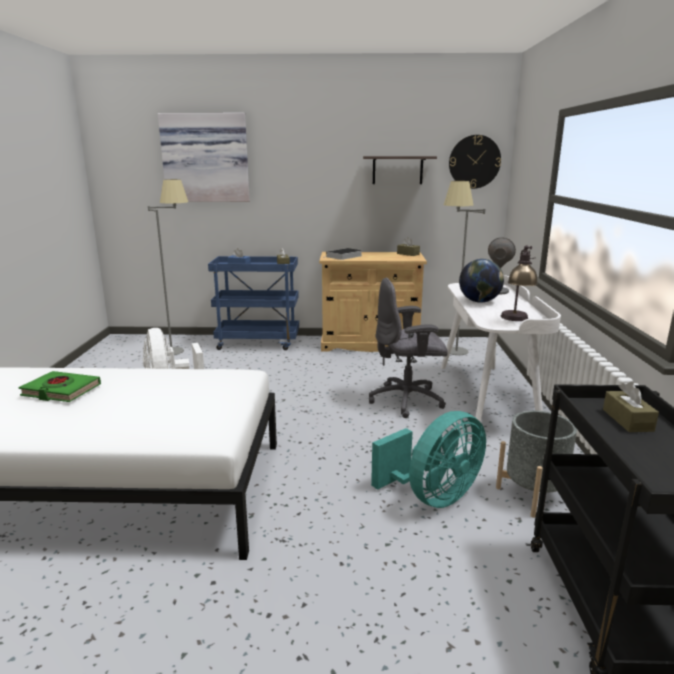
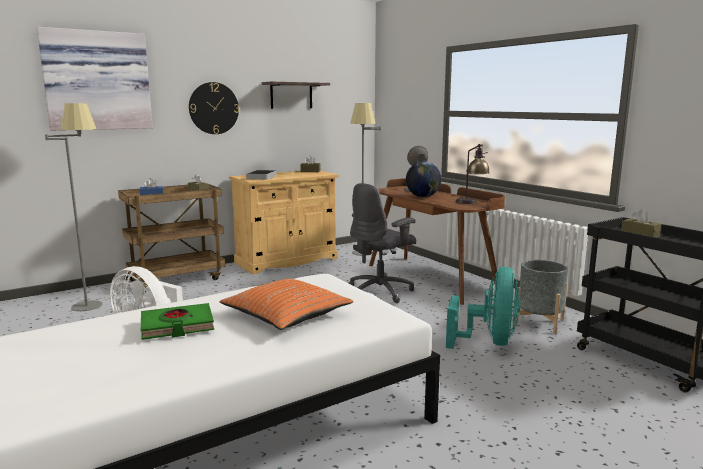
camera: 35 degrees left, 5 degrees down
blue cart [208,256,299,350] -> brown cart [118,184,226,293]
white desk [441,275,561,422] -> brown desk [369,179,505,305]
wall clock [449,135,501,189] -> wall clock moved to [189,82,239,134]
none -> orange pillow [219,278,354,330]

